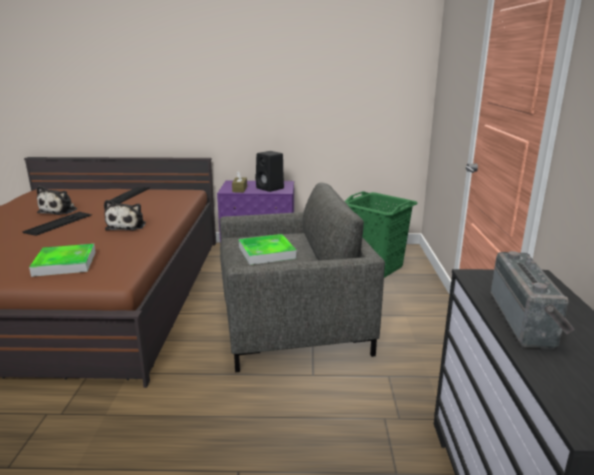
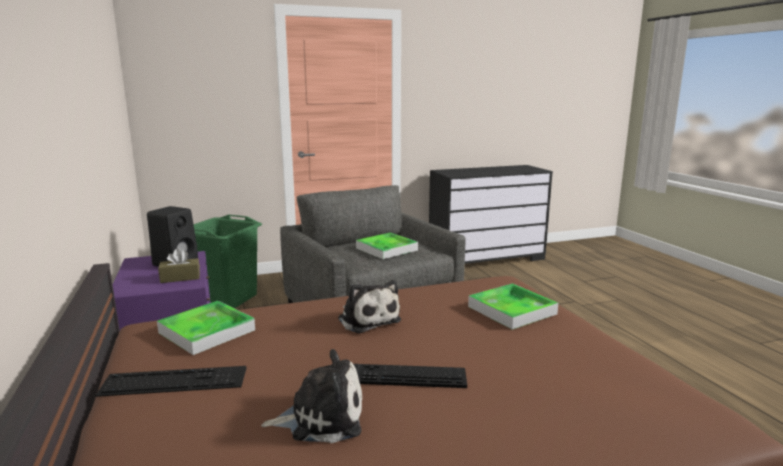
camera: 110 degrees left, 5 degrees down
plush toy [104,200,146,231] -> plush toy turned 75 degrees clockwise [338,280,401,334]
radio [491,251,575,349] -> none
none -> tray [157,301,255,355]

